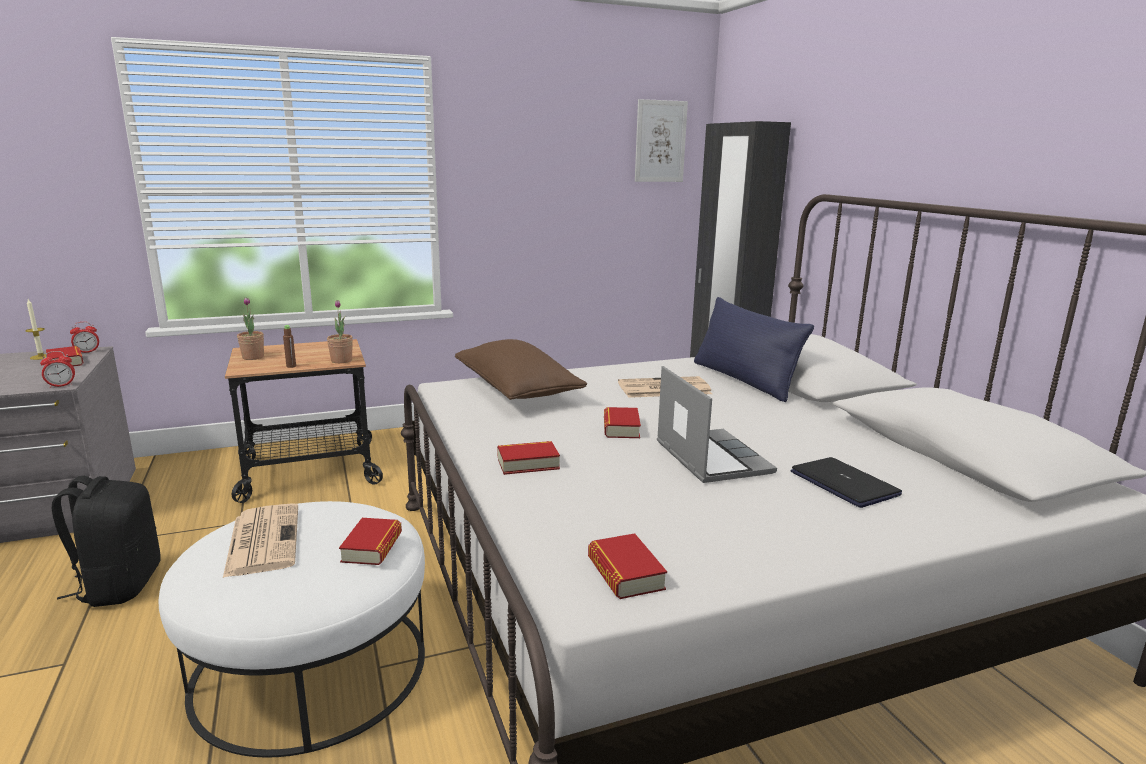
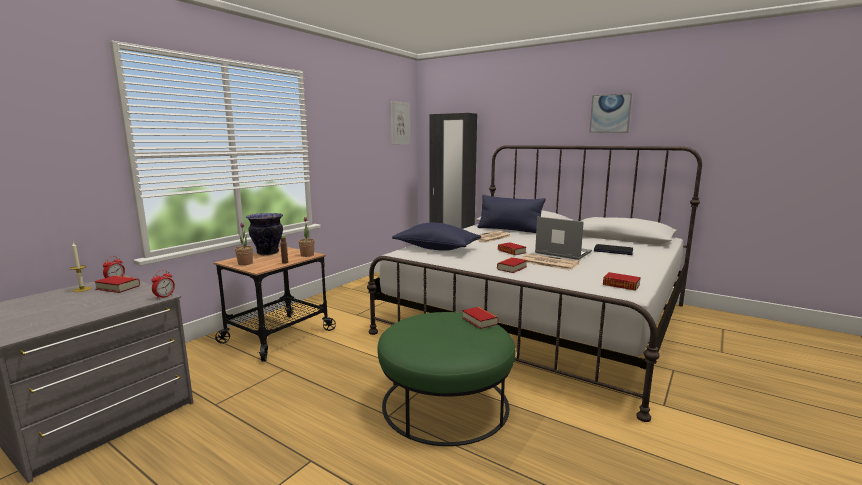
camera: 35 degrees left, 5 degrees down
black backpack [52,476,161,607] -> none
white ottoman [159,501,425,758] -> green ottoman [377,312,515,446]
newspaper [223,503,298,578] -> newspaper moved to [520,253,579,270]
brown pillow [455,339,587,400] -> blue pillow [392,223,481,251]
none -> vase [246,213,283,255]
none -> picture [589,93,632,133]

